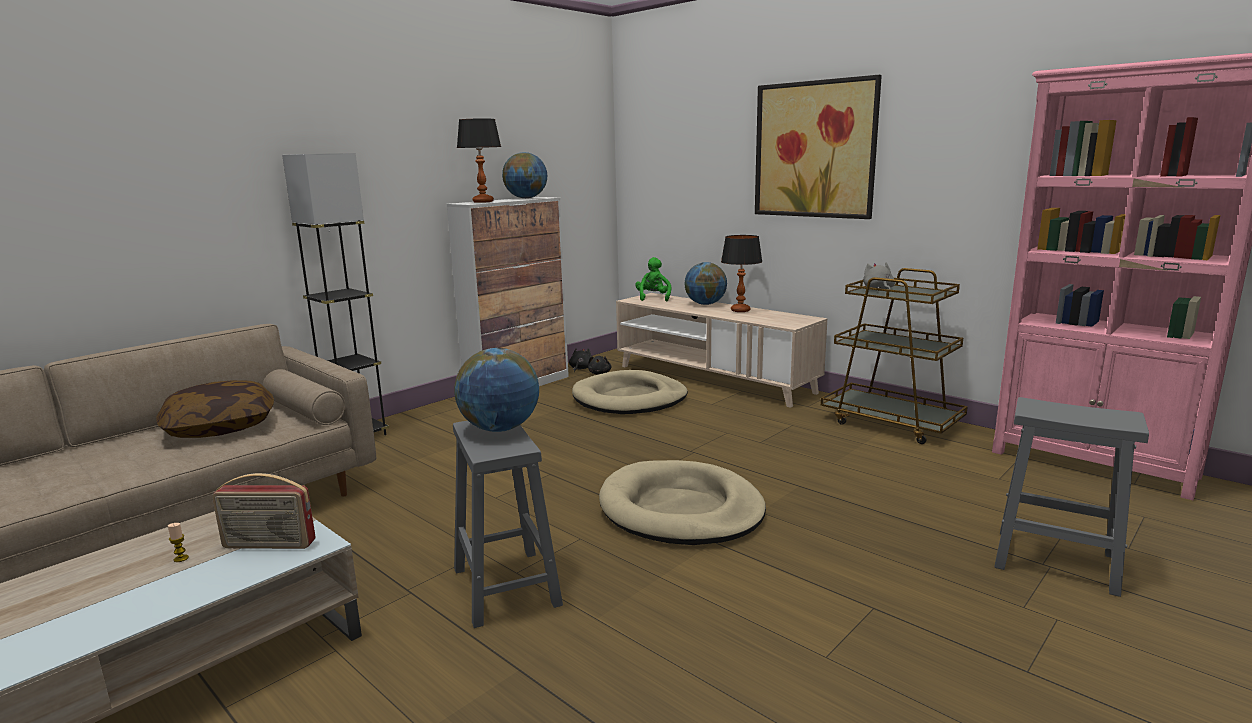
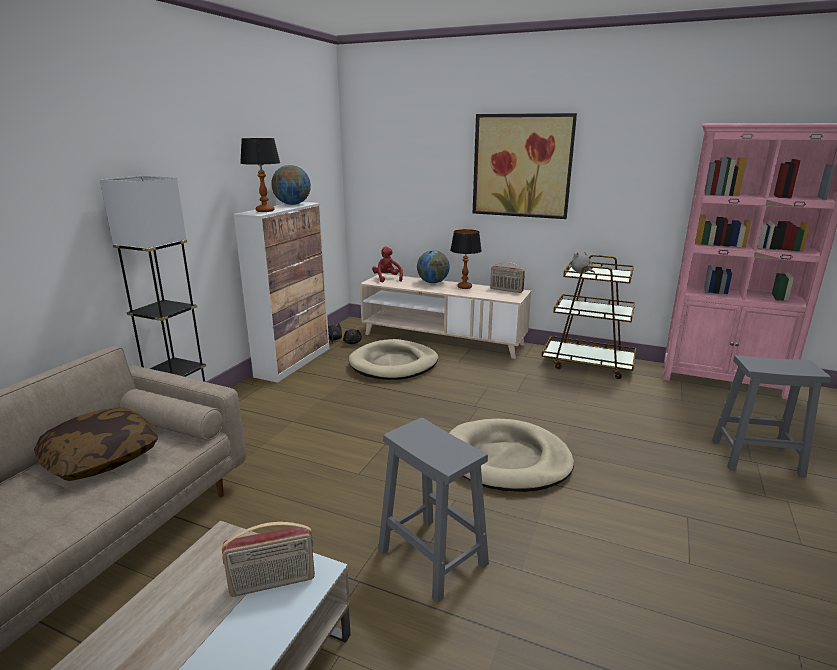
camera: 20 degrees left, 5 degrees up
candle [168,523,189,562] -> none
globe [454,348,539,432] -> none
green plush toy [635,257,671,301] -> red plush toy [372,247,403,283]
none -> radio [490,262,525,293]

